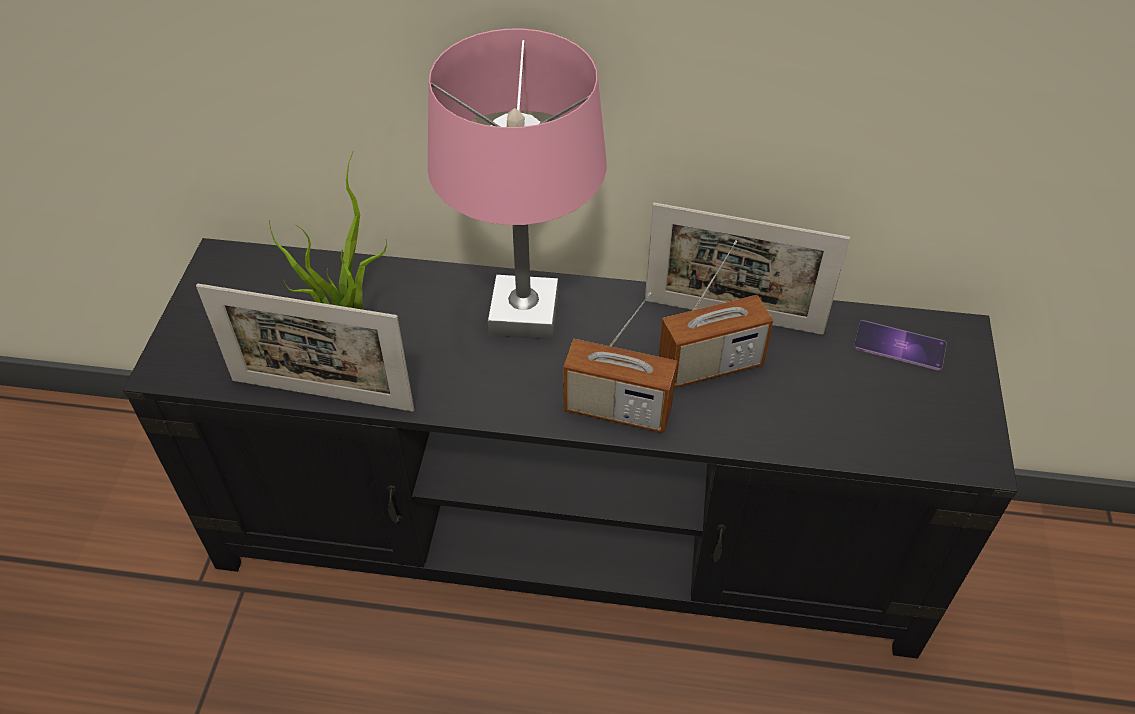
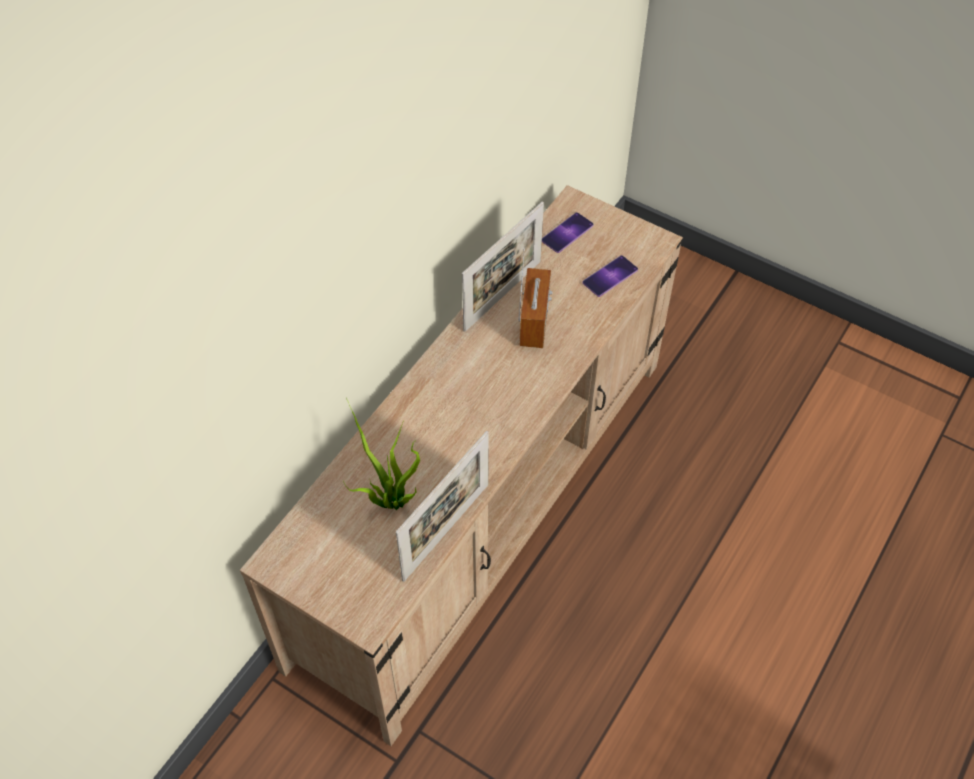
camera: 65 degrees left, 5 degrees up
black tv stand [123,238,1018,659] -> beige tv stand [240,185,683,746]
pink table lamp [428,29,607,340] -> none
radio [563,292,677,433] -> none
none -> phone [582,255,638,297]

